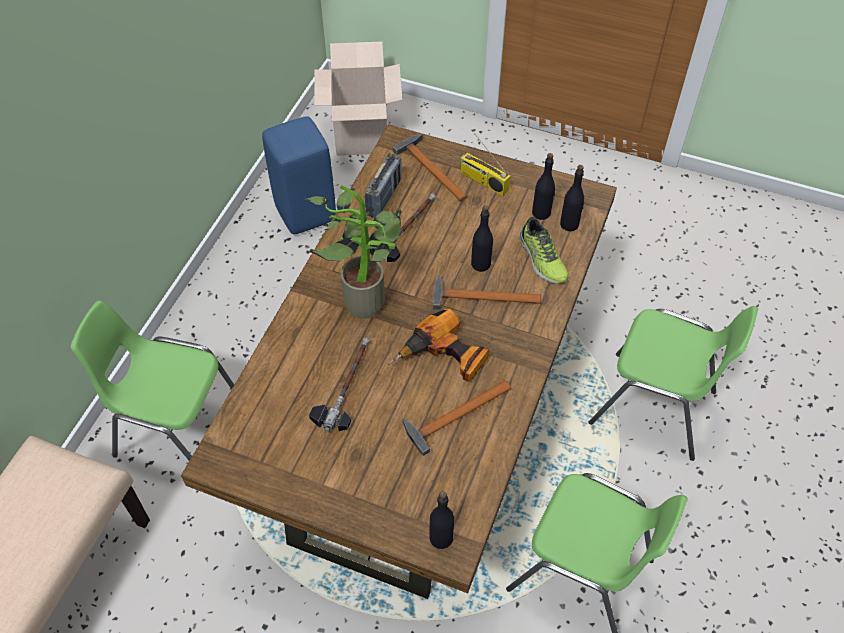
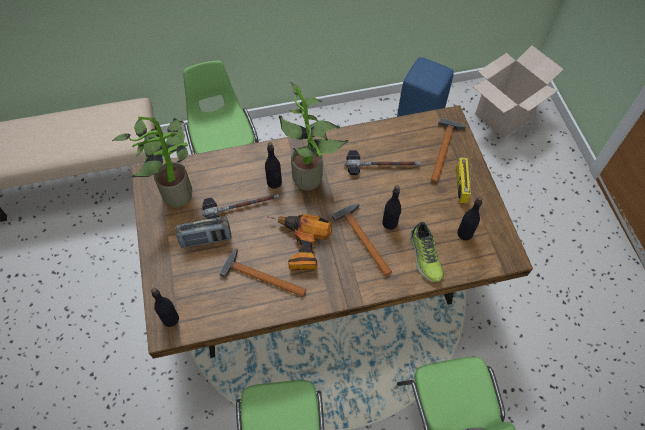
camera: 55 degrees right, 5 degrees up
radio [365,153,402,217] -> radio moved to [175,216,231,248]
shoe [519,217,569,284] -> shoe turned 45 degrees counterclockwise [410,222,443,282]
black bottle [560,165,584,231] -> black bottle moved to [265,142,282,189]
none -> potted plant [112,117,192,207]

